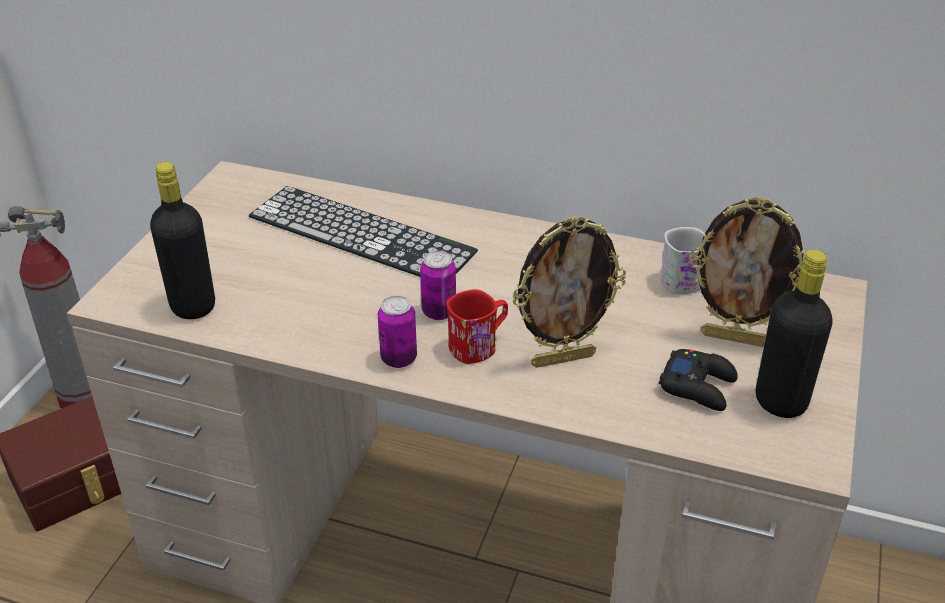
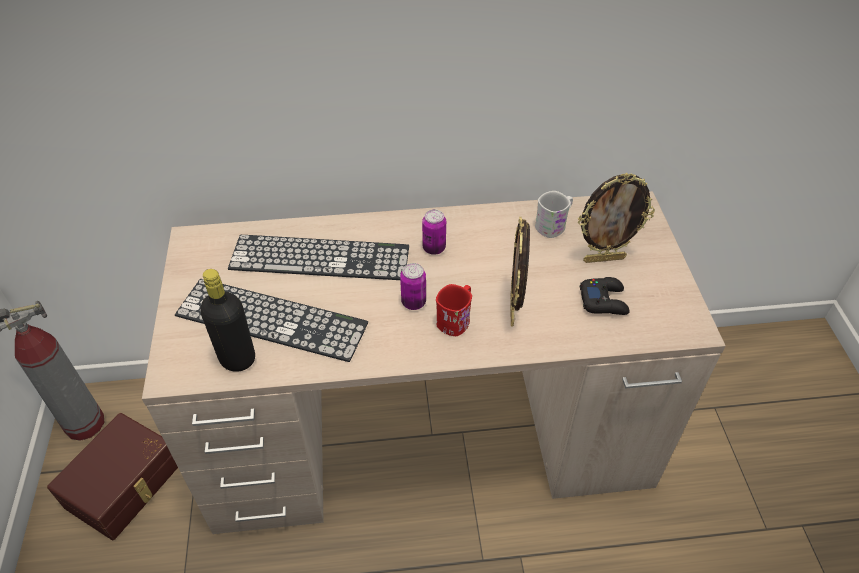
camera: 25 degrees left, 10 degrees up
can [378,295,417,368] -> can moved to [422,209,446,255]
picture frame [512,216,626,368] -> picture frame turned 135 degrees clockwise [510,217,530,327]
black bottle [756,250,833,418] -> none
none -> keyboard [175,279,368,362]

